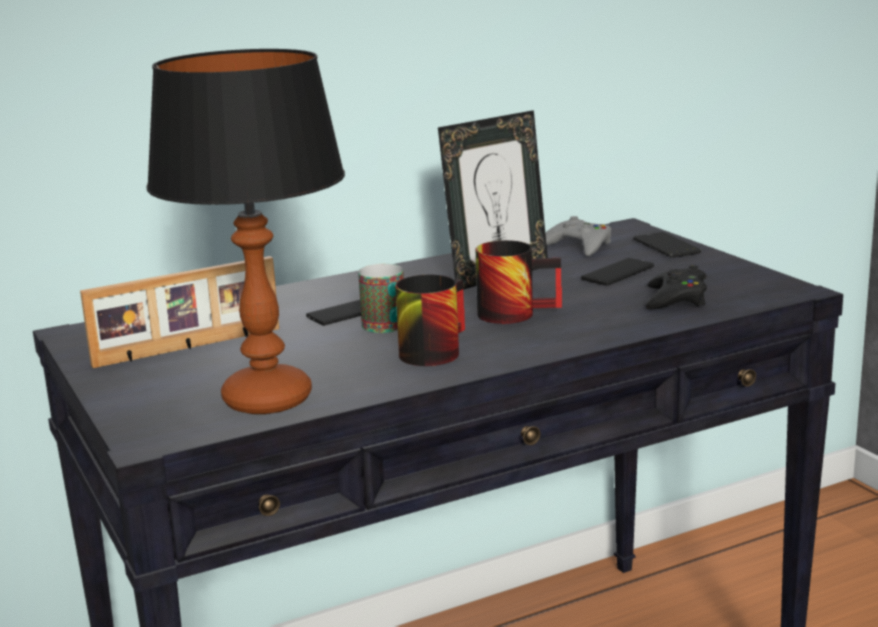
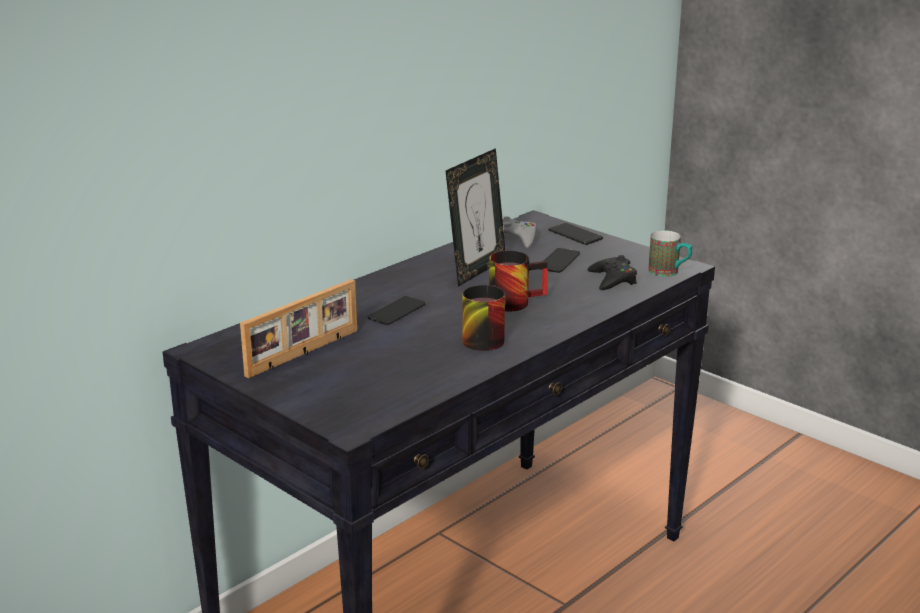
camera: 20 degrees left, 5 degrees up
table lamp [147,49,345,414] -> none
mug [358,264,404,333] -> mug moved to [648,230,692,277]

